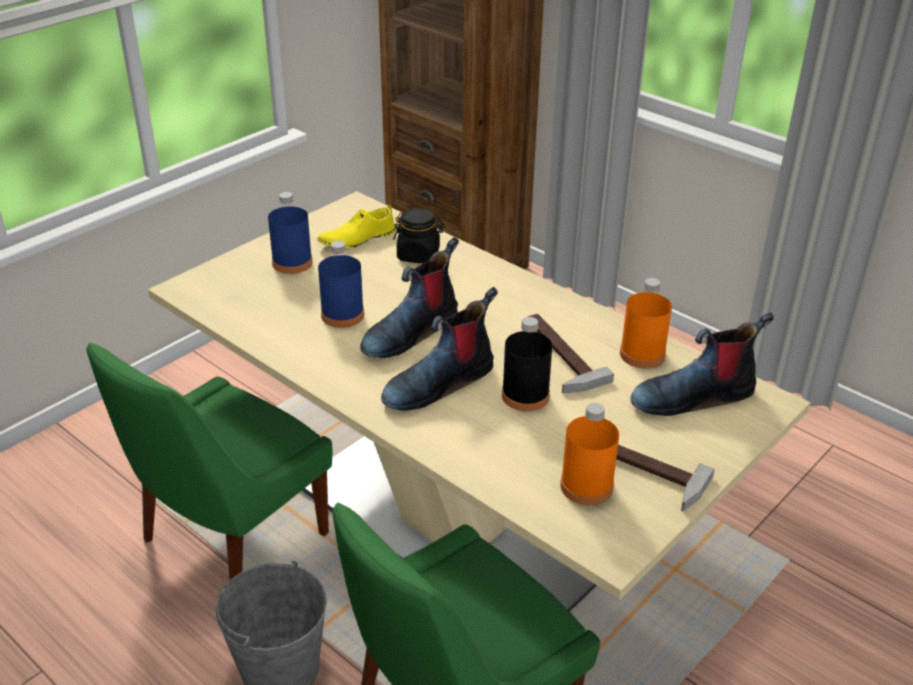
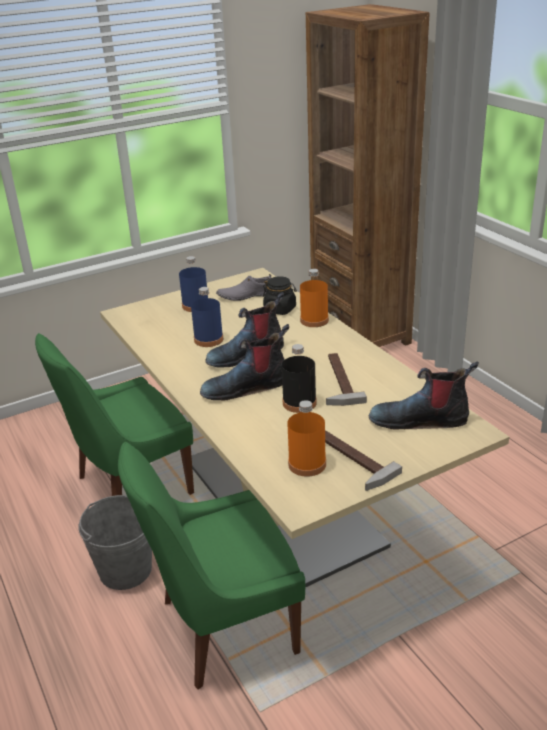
camera: 20 degrees right, 5 degrees down
yellow shoe [317,204,396,249] -> grey shoe [216,274,271,301]
orange bottle [620,278,672,368] -> orange bottle moved to [300,269,329,327]

